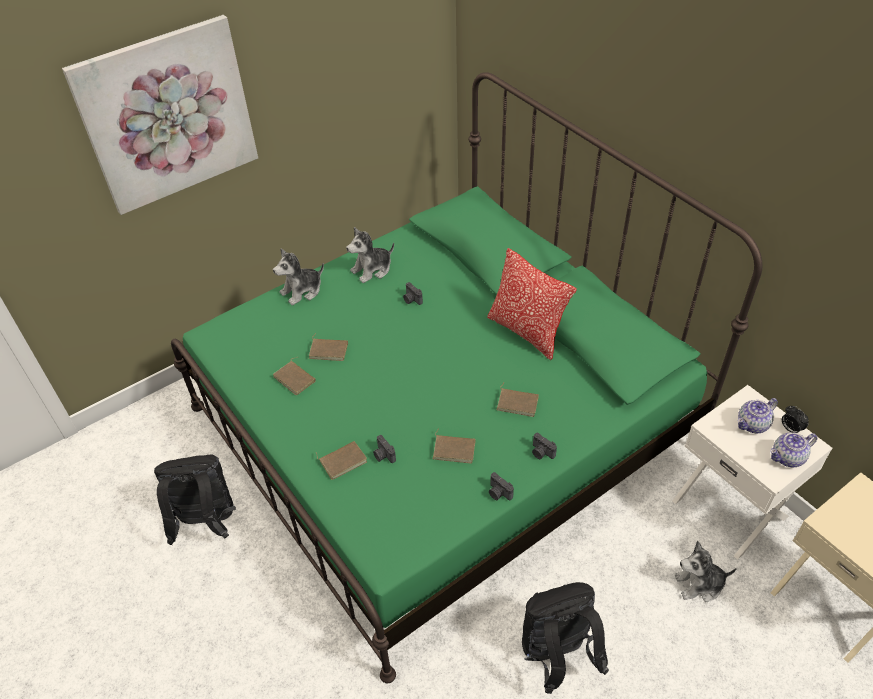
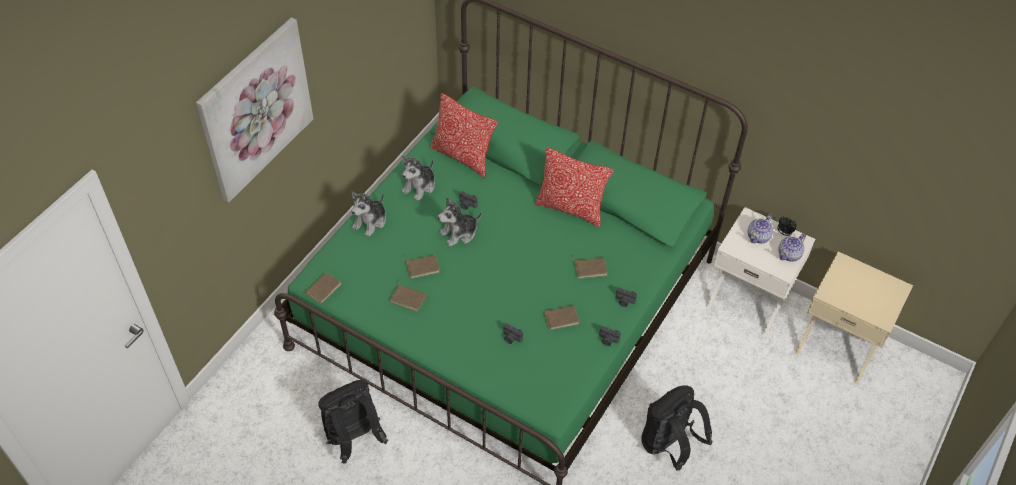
camera: 25 degrees left, 5 degrees up
brown book [315,441,367,480] -> brown book moved to [300,272,342,304]
plush toy [675,541,737,602] -> plush toy moved to [438,198,482,247]
none -> pillow [430,93,498,178]

